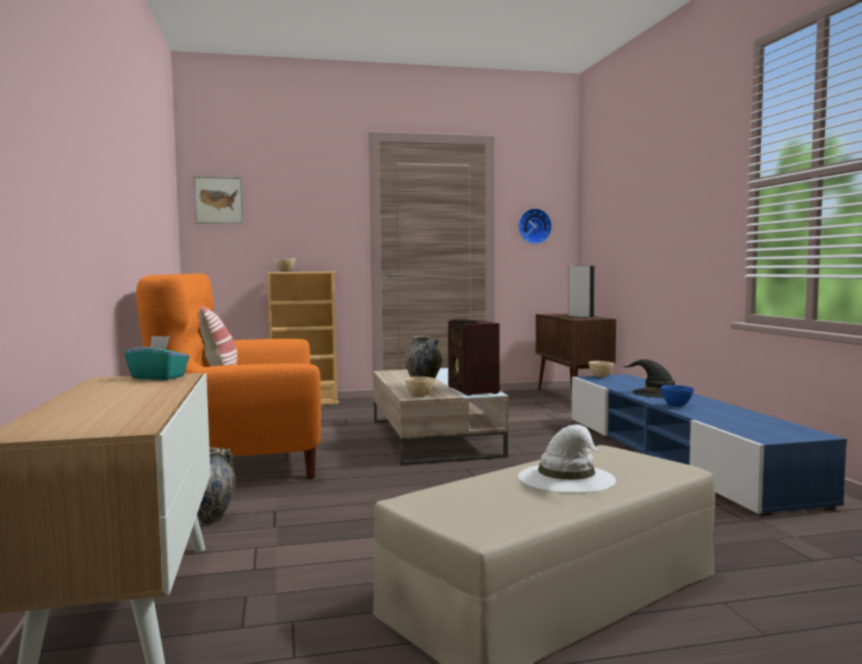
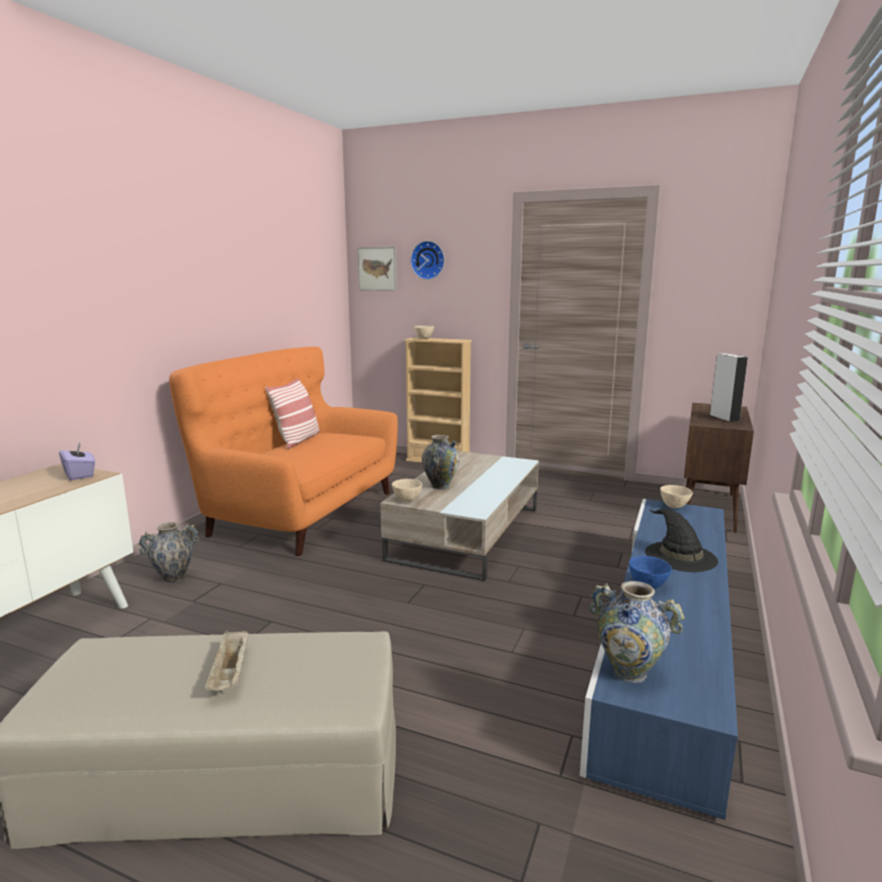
camera: 35 degrees right, 10 degrees up
turquoise tissue box [124,336,190,380] -> purple tissue box [59,442,95,480]
radio [448,319,500,396] -> none
wall clock [518,208,552,244] -> wall clock moved to [410,241,445,280]
white hat [518,424,616,493] -> beige tray [204,630,249,691]
none -> vase [590,581,685,683]

